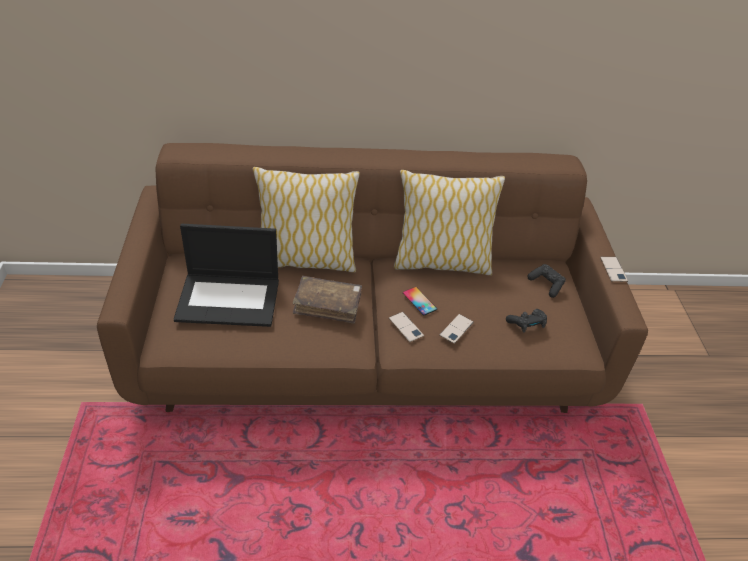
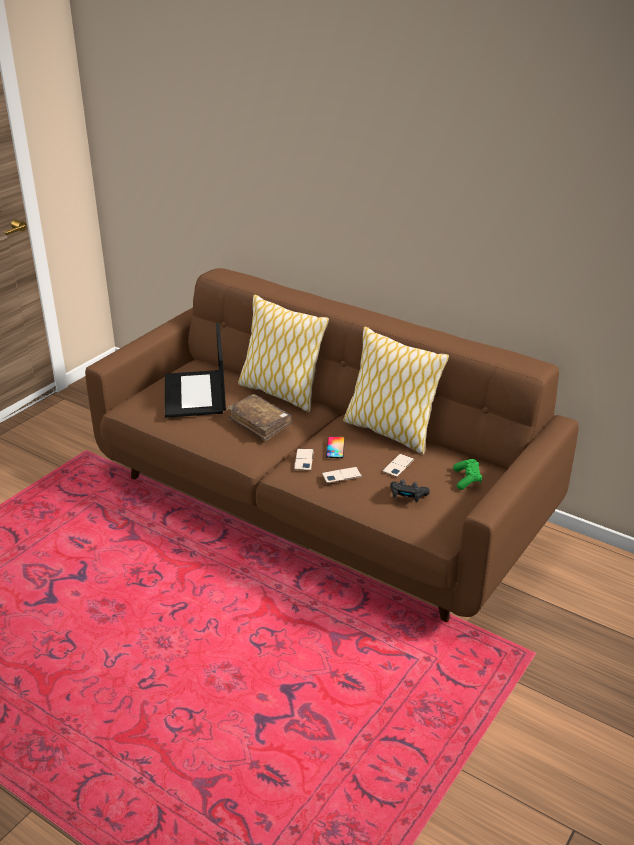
camera: 40 degrees right, 10 degrees down
laptop [174,224,279,327] -> laptop turned 45 degrees clockwise [165,323,226,418]
black game controller [527,264,566,298] -> green game controller [453,459,482,490]
phone [600,257,628,282] -> phone moved to [382,454,414,477]

